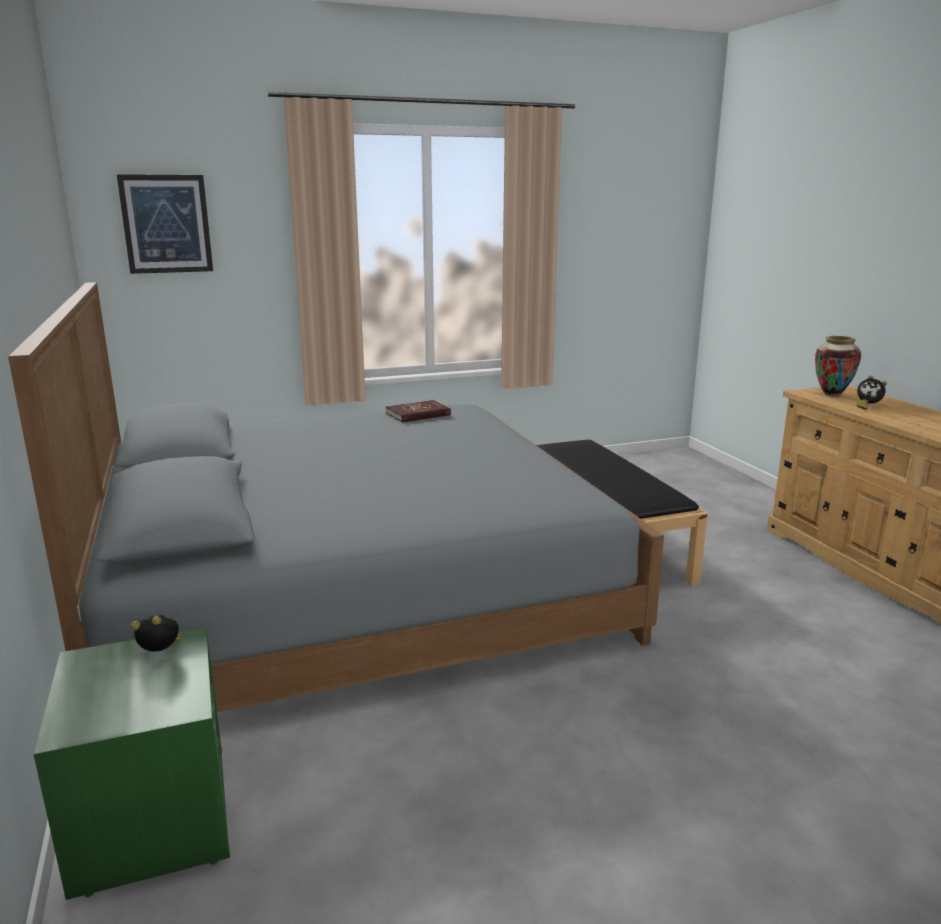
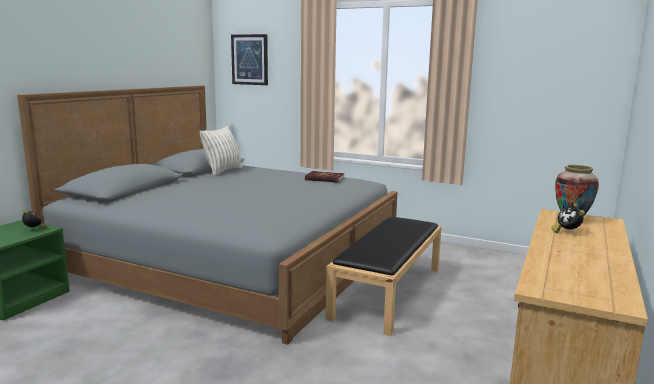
camera: 45 degrees right, 5 degrees down
none -> pillow [200,126,242,176]

